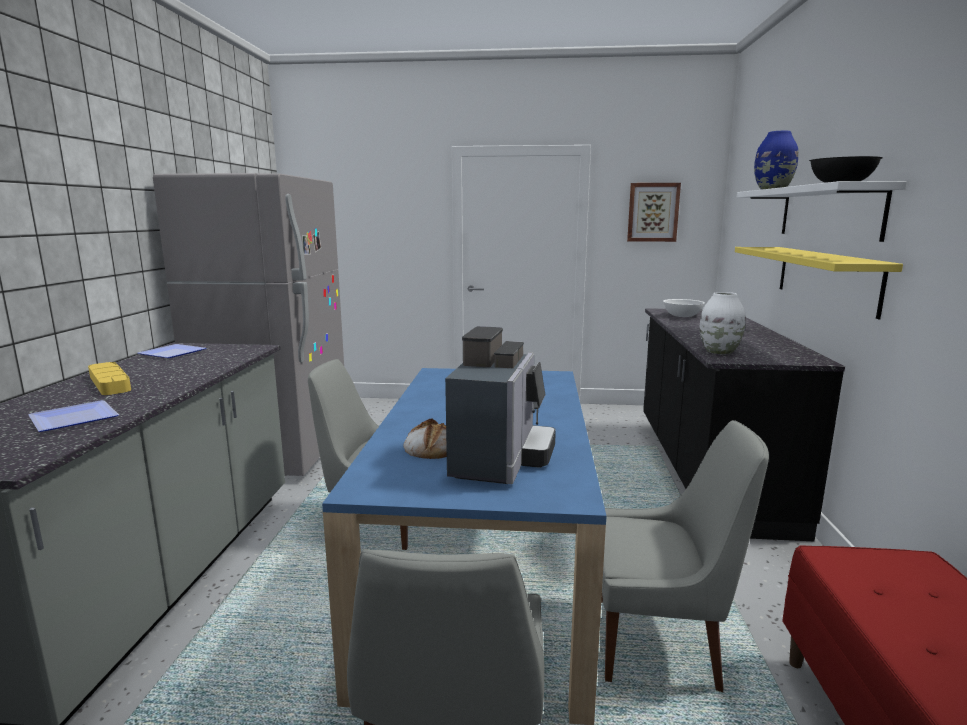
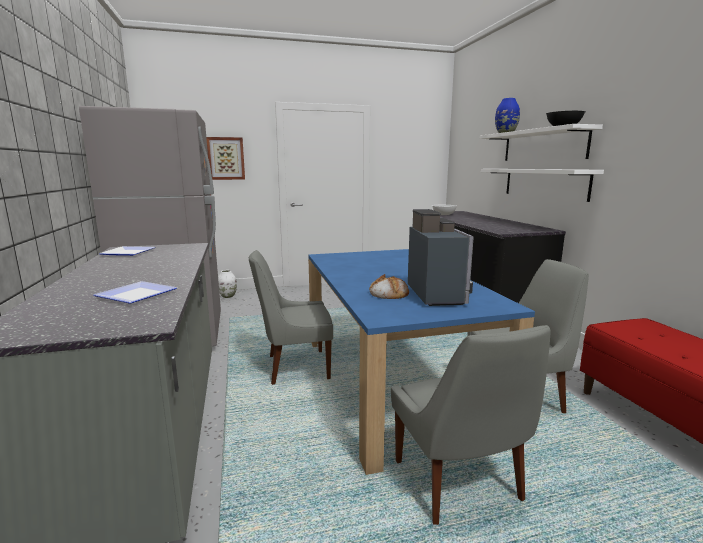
camera: 20 degrees left, 0 degrees up
yellow tray [88,362,131,395] -> none
picture [627,183,681,242] -> picture moved to [206,137,245,180]
white vase [700,292,745,355] -> white vase moved to [218,270,237,298]
yellow shelf [735,247,903,319] -> white shelf [481,169,604,202]

